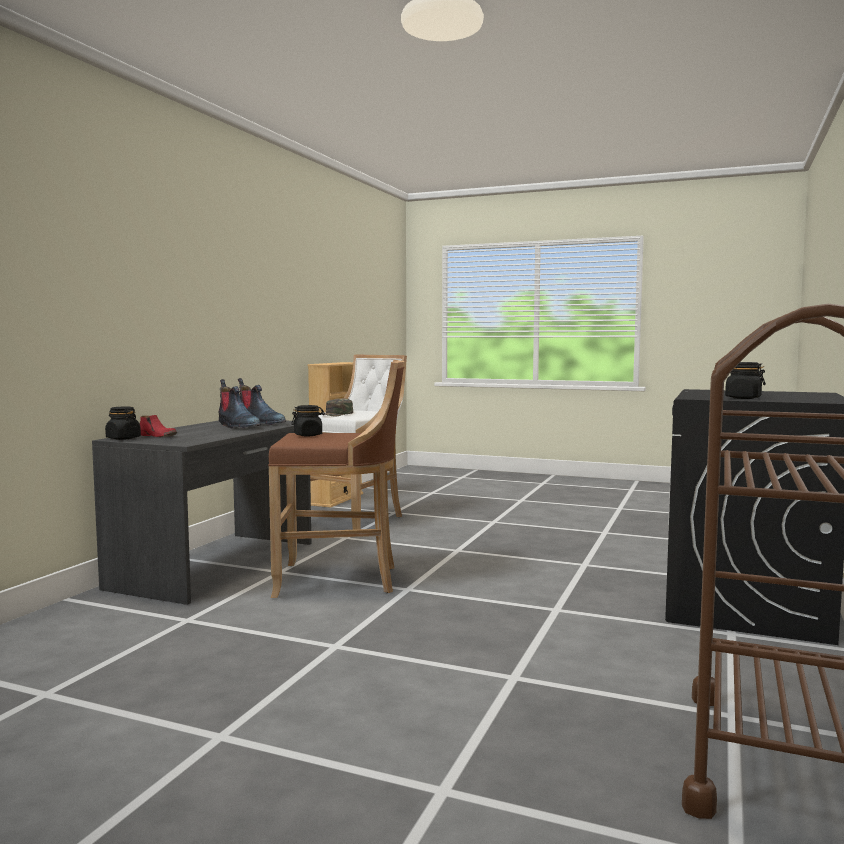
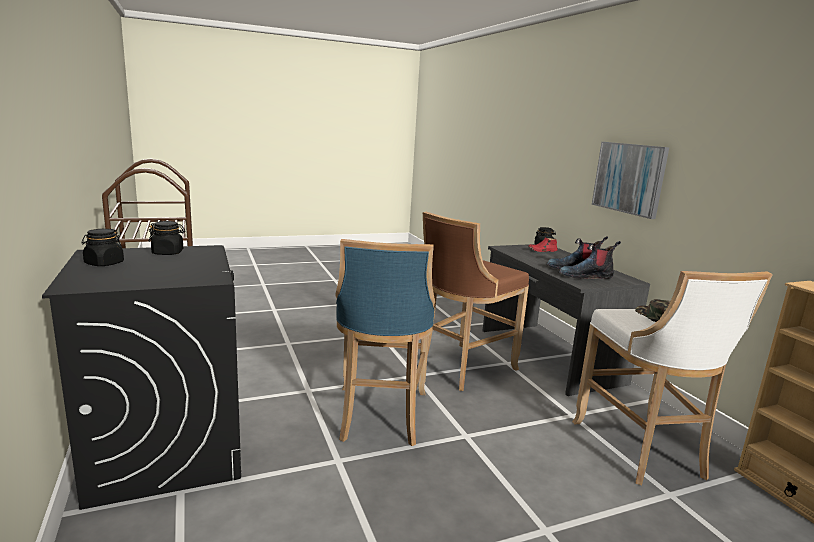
camera: 135 degrees right, 10 degrees up
black jar [291,405,325,436] -> black jar moved to [81,229,124,266]
none -> blue stool [336,239,435,446]
none -> picture [592,142,669,219]

